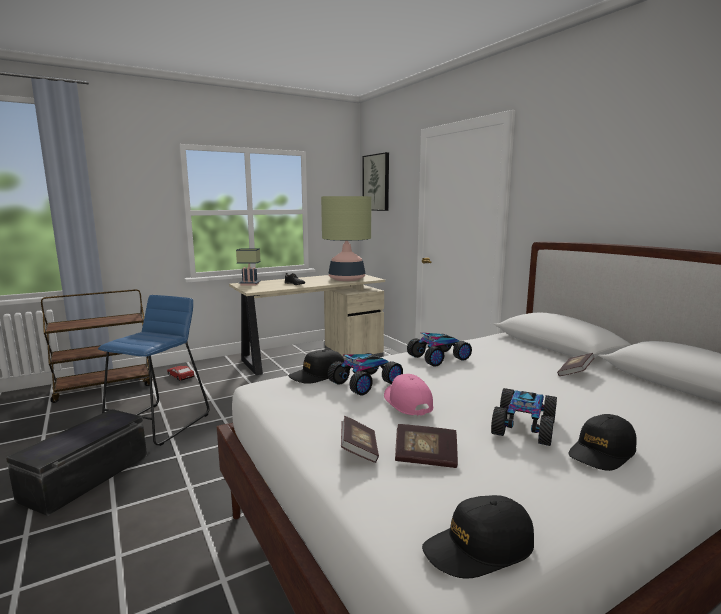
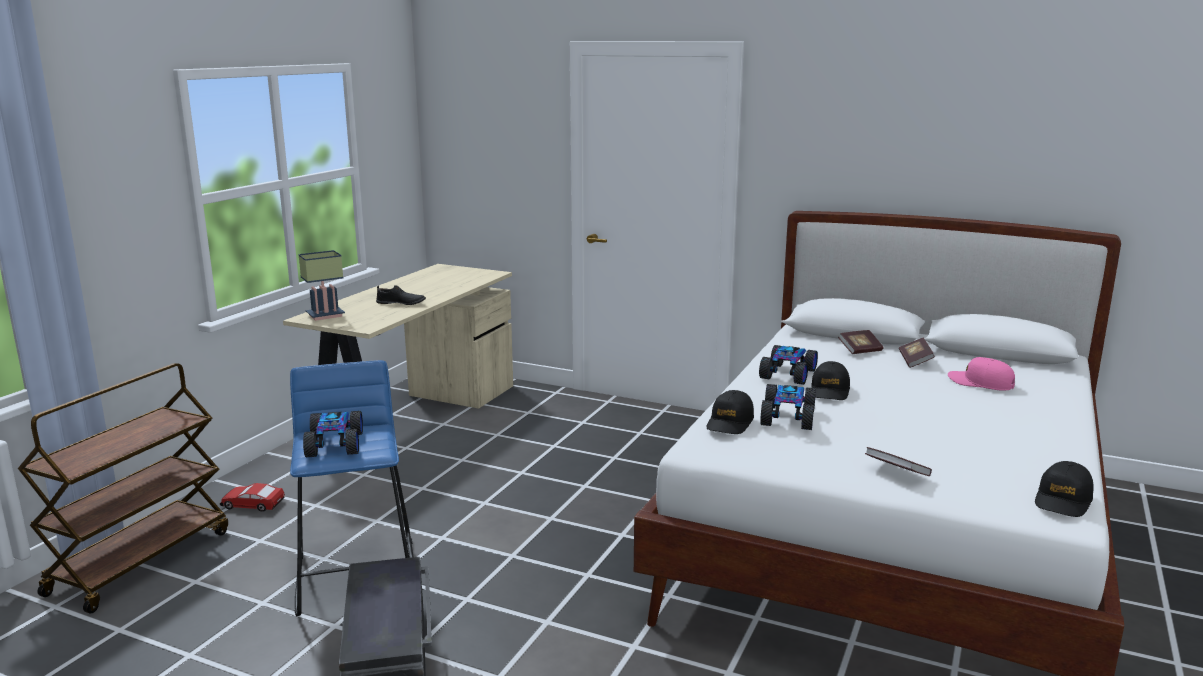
camera: 35 degrees left, 5 degrees up
table lamp [321,196,371,281] -> none
picture [362,152,389,211] -> none
pink cap [384,374,433,416] -> pink cap moved to [948,357,1015,391]
book [395,424,458,468] -> book moved to [838,330,883,354]
toy car [491,388,557,446] -> toy car moved to [303,411,363,457]
black cap [568,414,637,471] -> black cap moved to [811,361,850,400]

